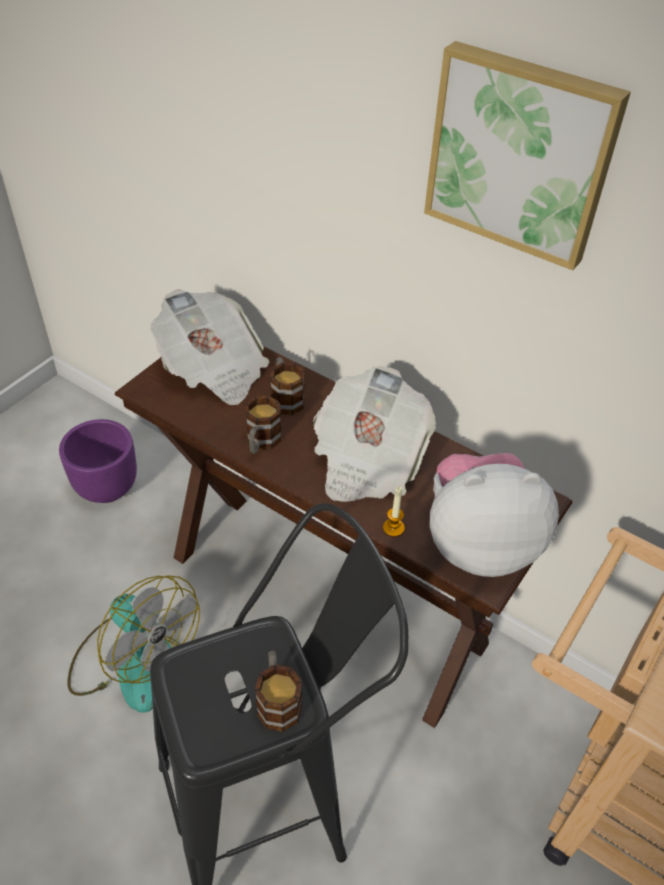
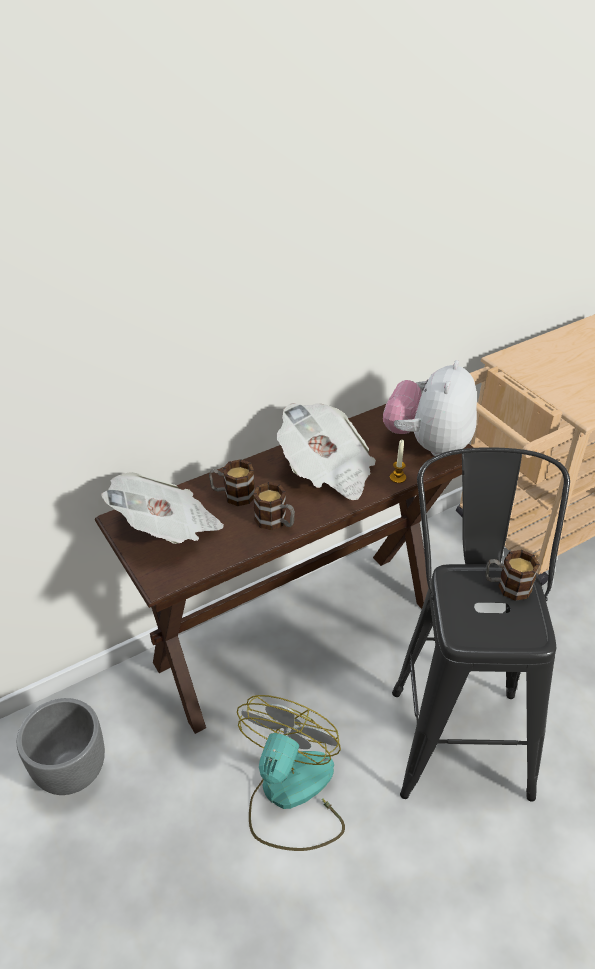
camera: 65 degrees left, 5 degrees down
purple planter [59,419,137,503] -> grey planter [17,698,105,795]
fan [68,575,200,713] -> fan turned 45 degrees counterclockwise [237,695,345,851]
picture [424,41,631,270] -> none

